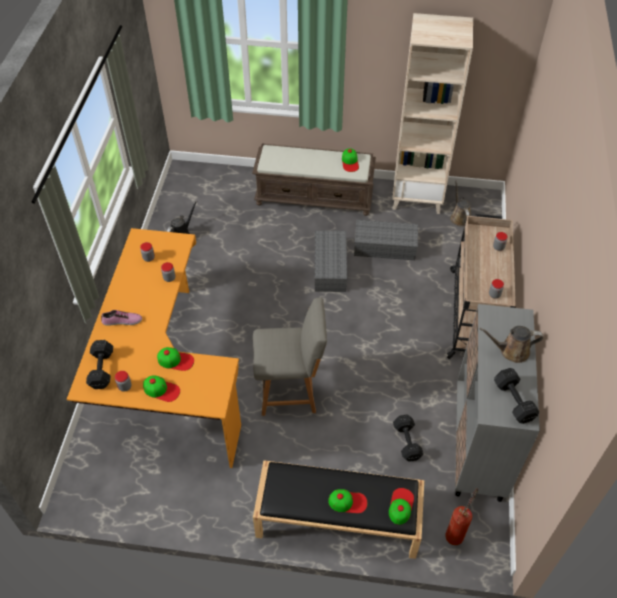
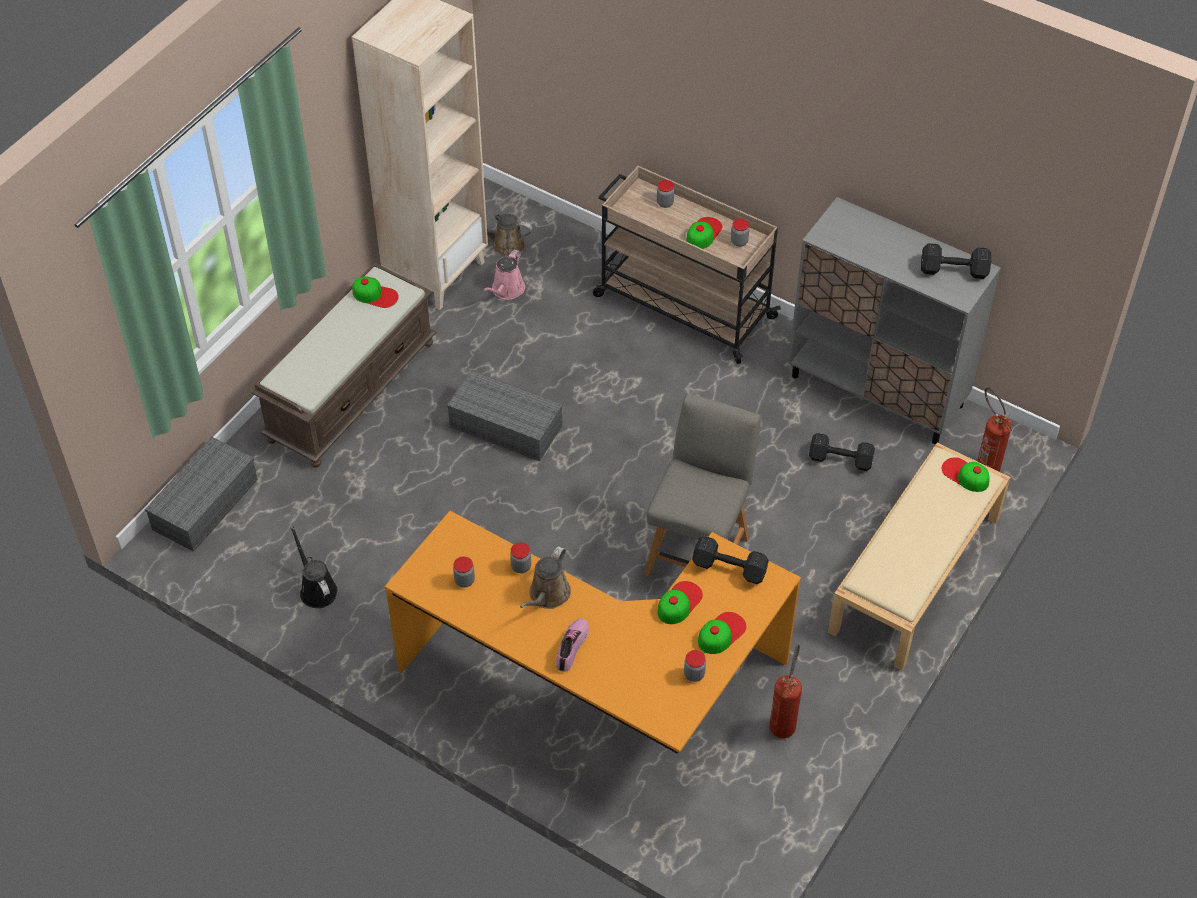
camera: 65 degrees left, 0 degrees up
black dumbbell [86,340,113,389] -> black dumbbell moved to [692,536,769,584]
black bench [253,460,425,559] -> beige bench [828,443,1011,671]
cap [328,489,368,513] -> cap moved to [687,217,722,249]
grey storage box [354,220,418,260] -> grey storage box moved to [145,437,258,552]
brown watering can [479,326,543,363] -> brown watering can moved to [520,546,571,609]
none -> pink watering can [483,249,525,300]
none -> fire extinguisher [769,644,802,738]

